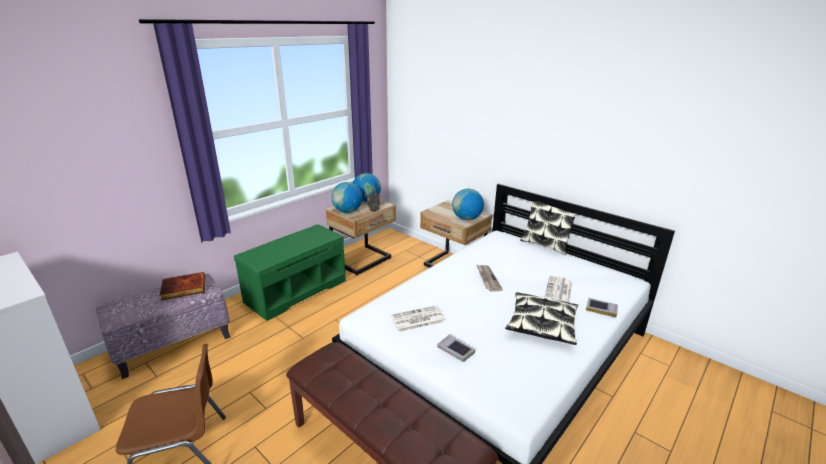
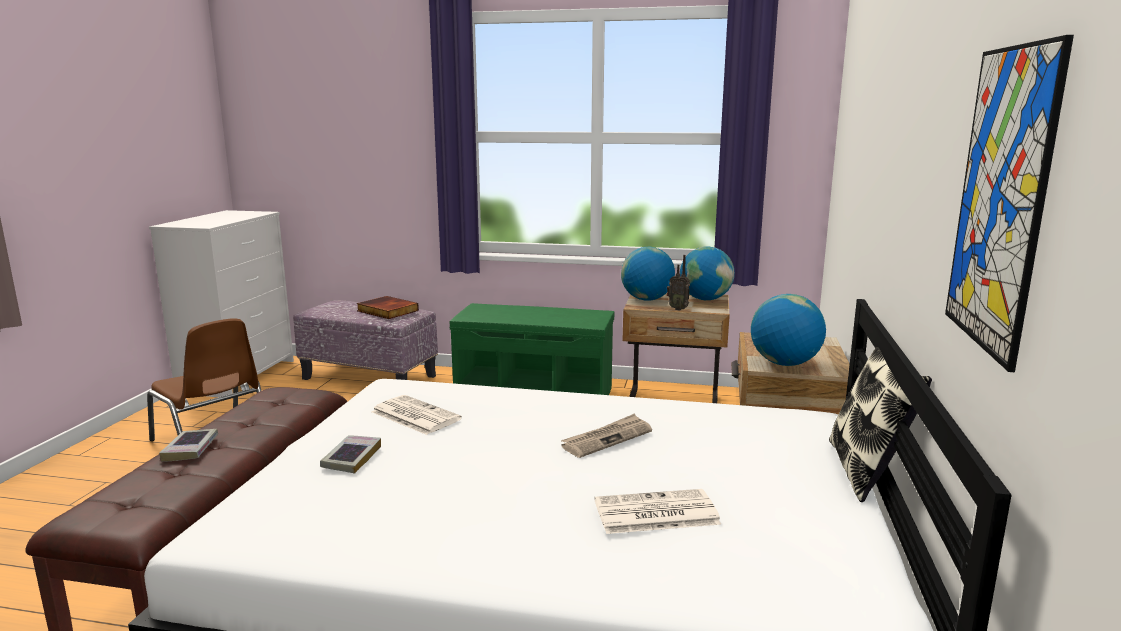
camera: 60 degrees right, 10 degrees down
pillow [505,292,578,345] -> none
book [586,298,618,318] -> book moved to [159,429,218,462]
none -> picture [945,35,1074,372]

